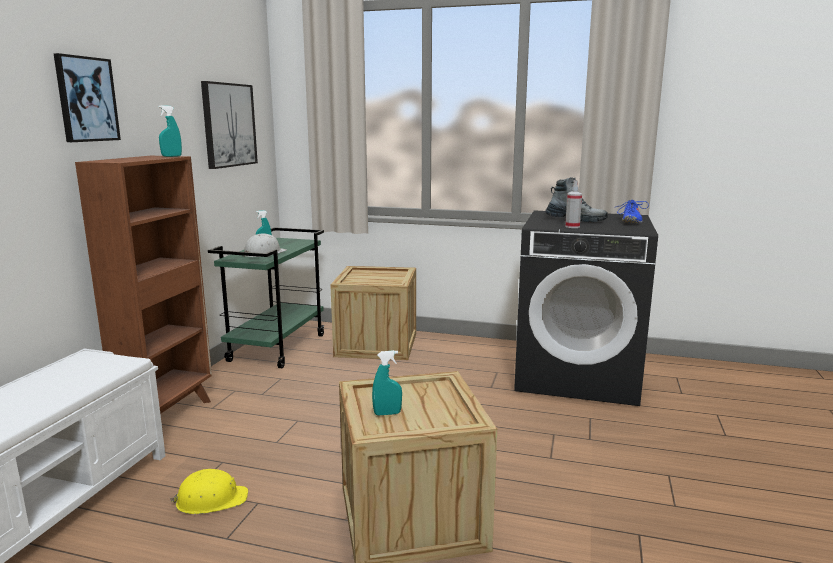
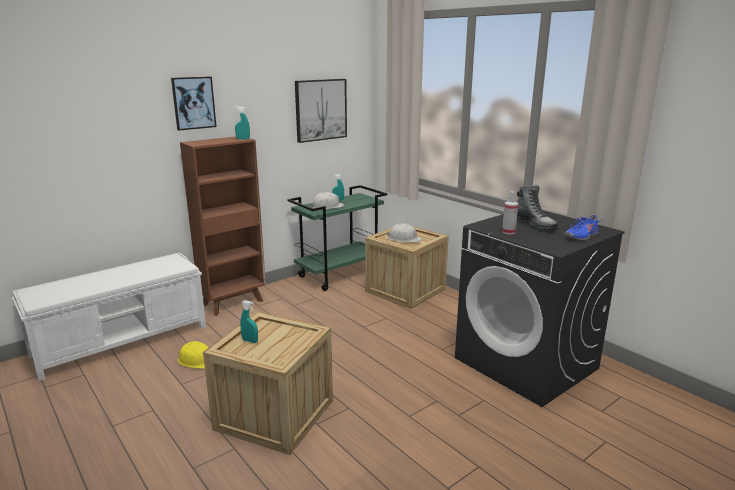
camera: 35 degrees right, 5 degrees up
none -> white hard hat [387,223,422,243]

